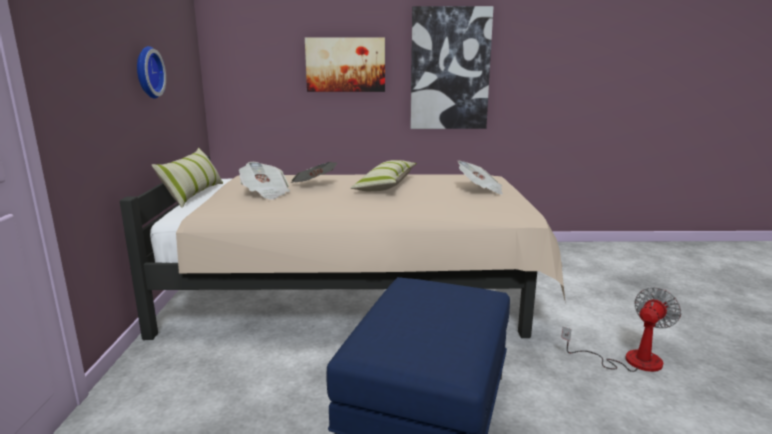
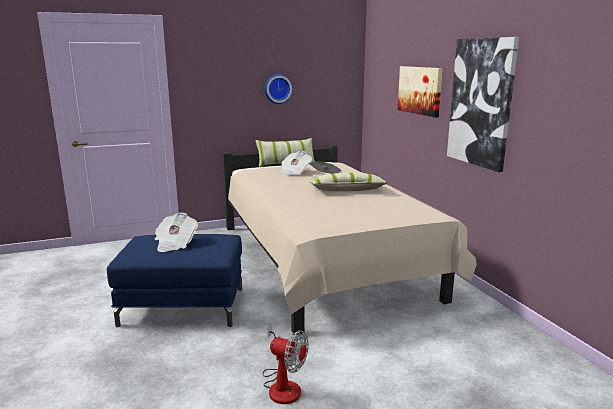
camera: 70 degrees right, 0 degrees up
newspaper [458,160,503,195] -> newspaper moved to [155,213,198,252]

